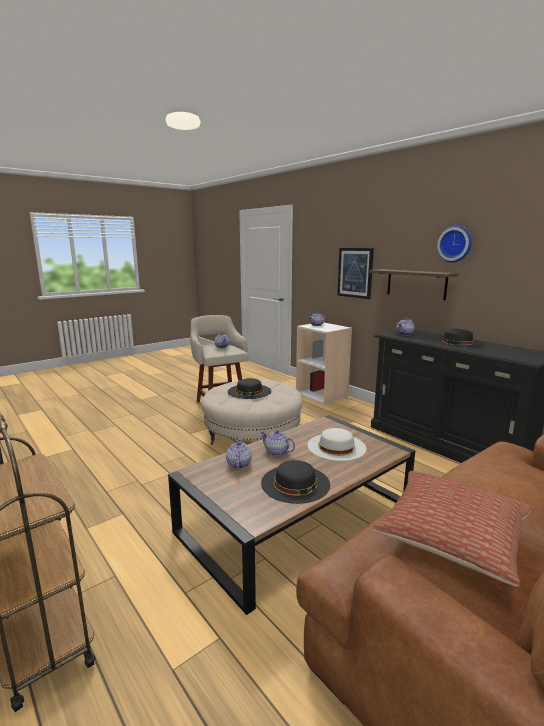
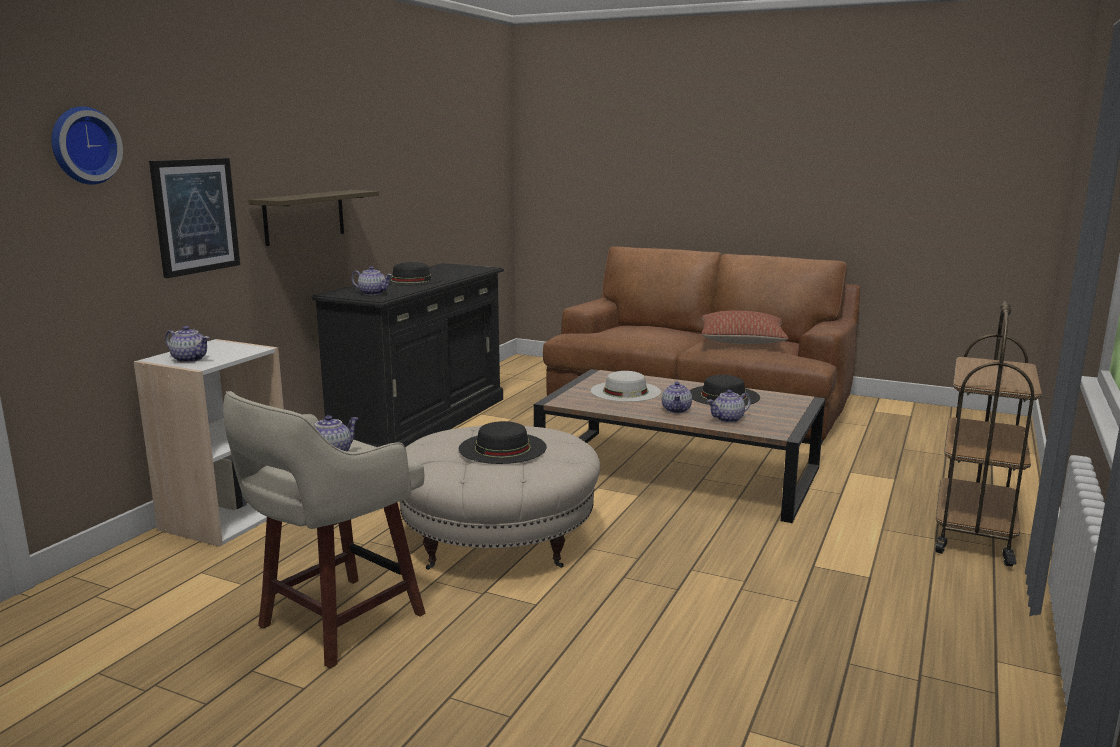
camera: 115 degrees left, 0 degrees up
wall clock [437,226,472,262] -> wall clock moved to [52,106,123,185]

